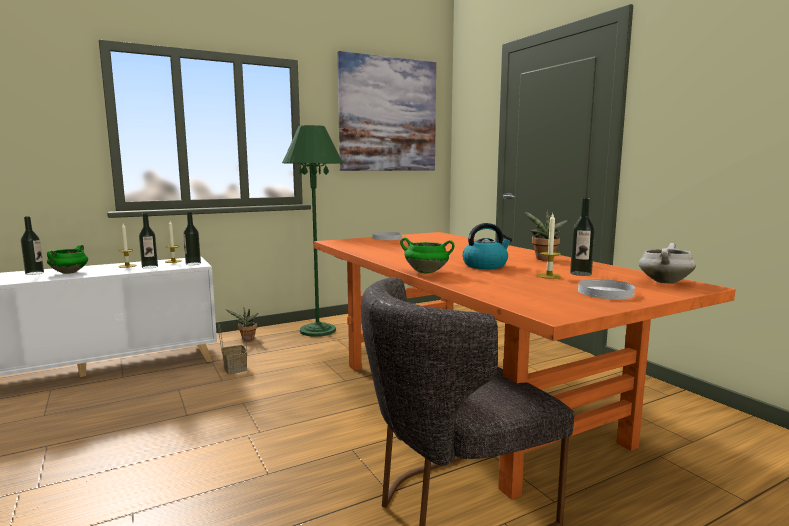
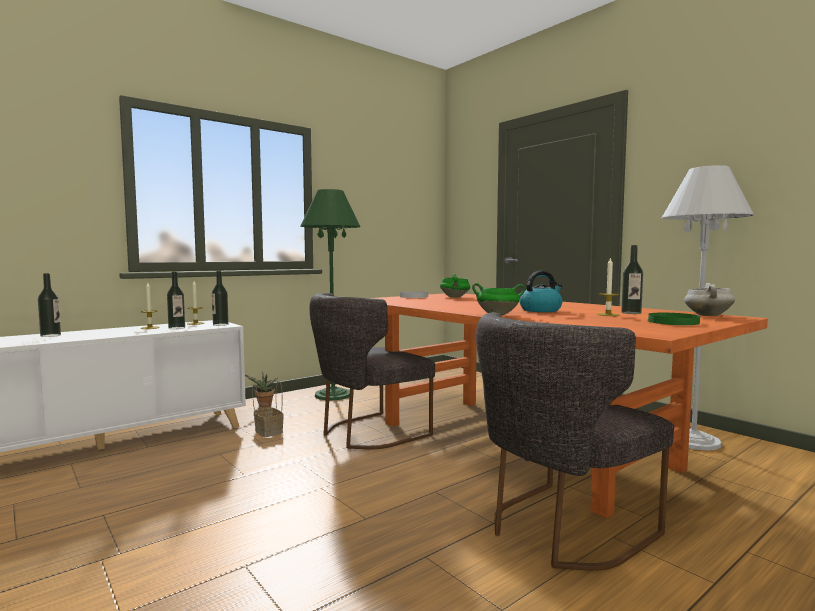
camera: 10 degrees left, 5 degrees down
green cooking pot [47,245,88,274] -> green cooking pot moved to [440,274,470,298]
picture [337,51,436,171] -> none
potted plant [523,210,568,261] -> none
white plate [578,279,635,299] -> green plate [648,313,700,325]
none -> grey chair [310,293,435,449]
none -> white floor lamp [662,165,754,450]

